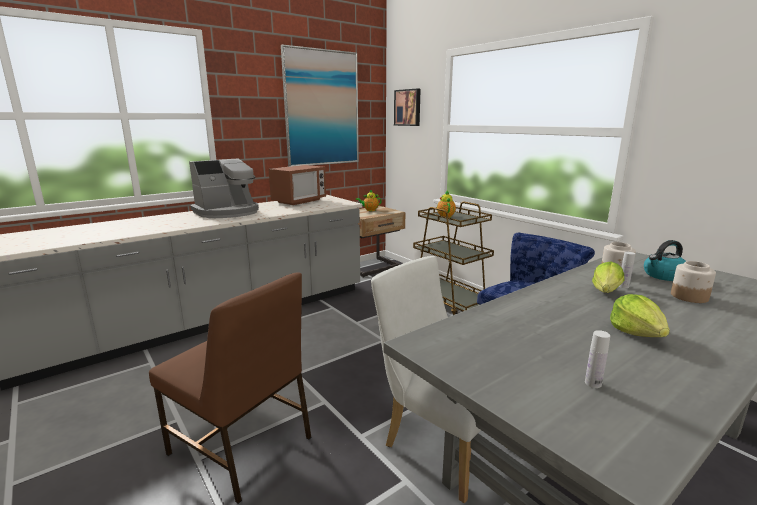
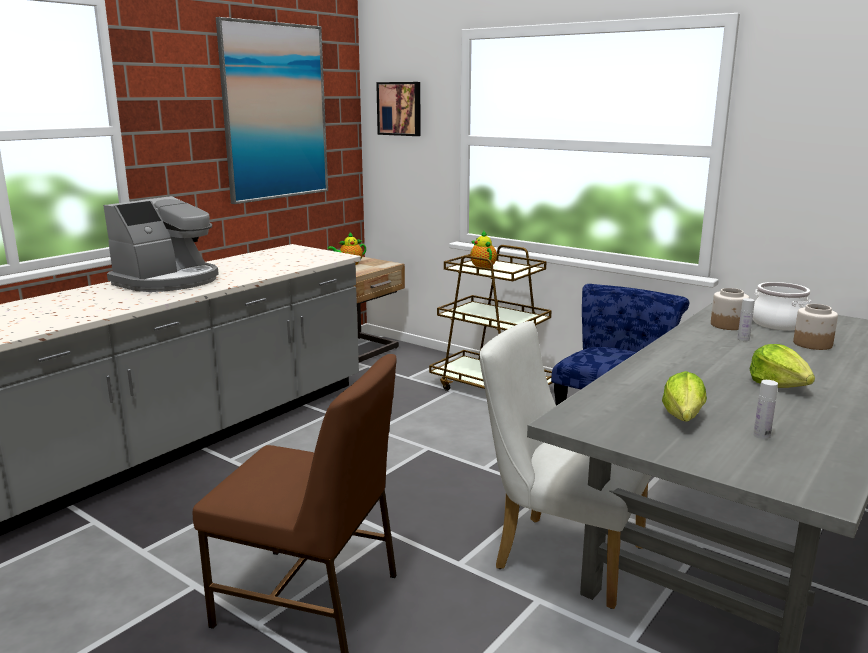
camera: 15 degrees left, 0 degrees up
microwave [269,165,326,205] -> none
lettuce [592,261,624,293] -> lettuce moved to [662,371,707,422]
kettle [644,240,686,281] -> cooking pot [753,282,811,331]

